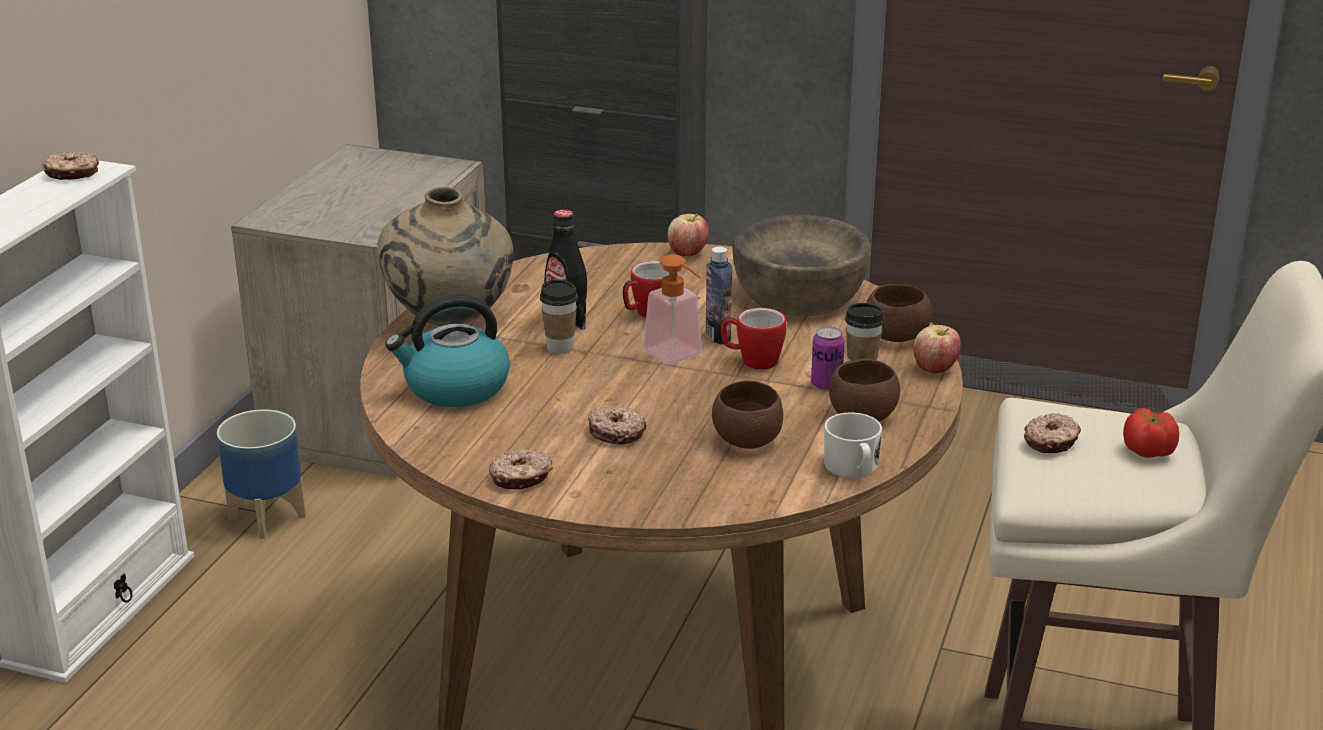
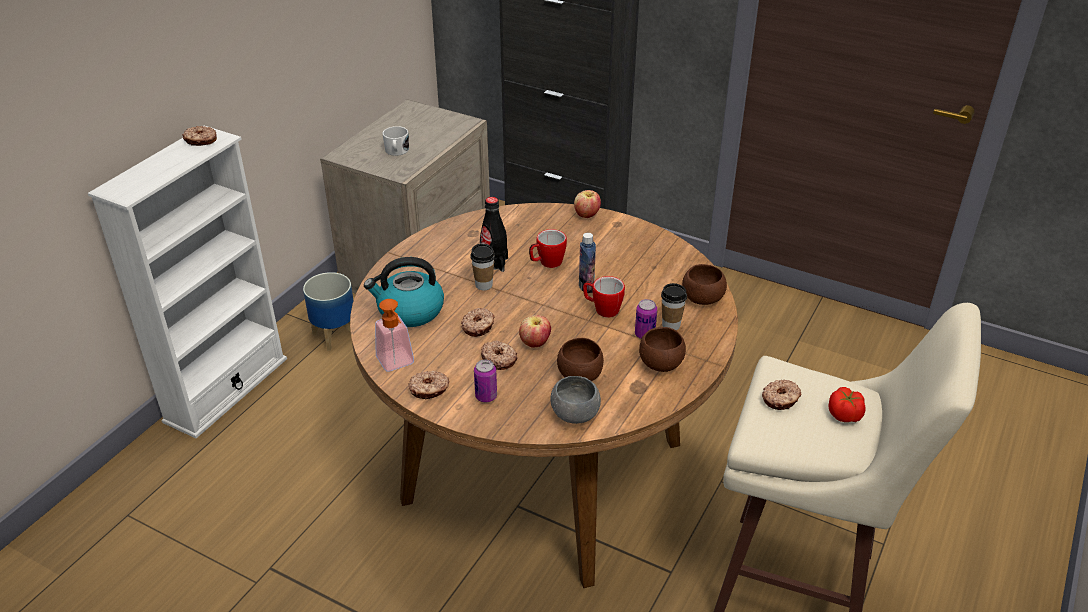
camera: 10 degrees right, 10 degrees up
beige vase [377,187,514,326] -> none
soap dispenser [643,254,702,365] -> soap dispenser moved to [375,299,414,372]
brown bowl [732,215,871,316] -> none
white mug [824,412,882,478] -> white mug moved to [382,126,409,156]
apple [913,325,961,373] -> apple moved to [519,315,551,348]
none -> donut [461,308,494,337]
none -> can [474,360,497,402]
none -> grey bowl [551,376,601,424]

